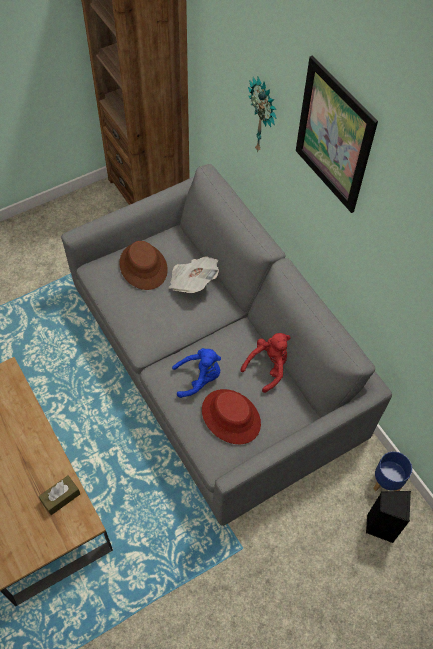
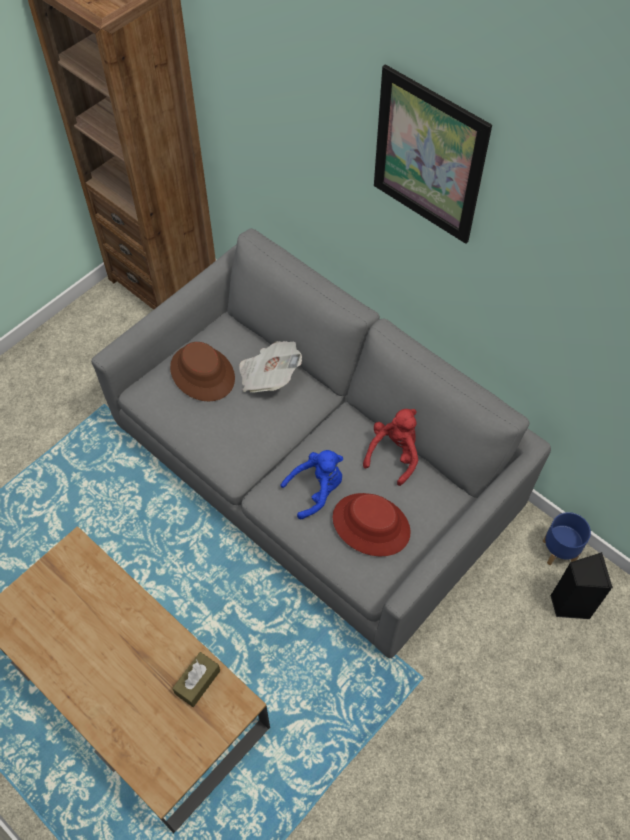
camera: 15 degrees left, 0 degrees up
wall clock [248,77,277,153] -> none

